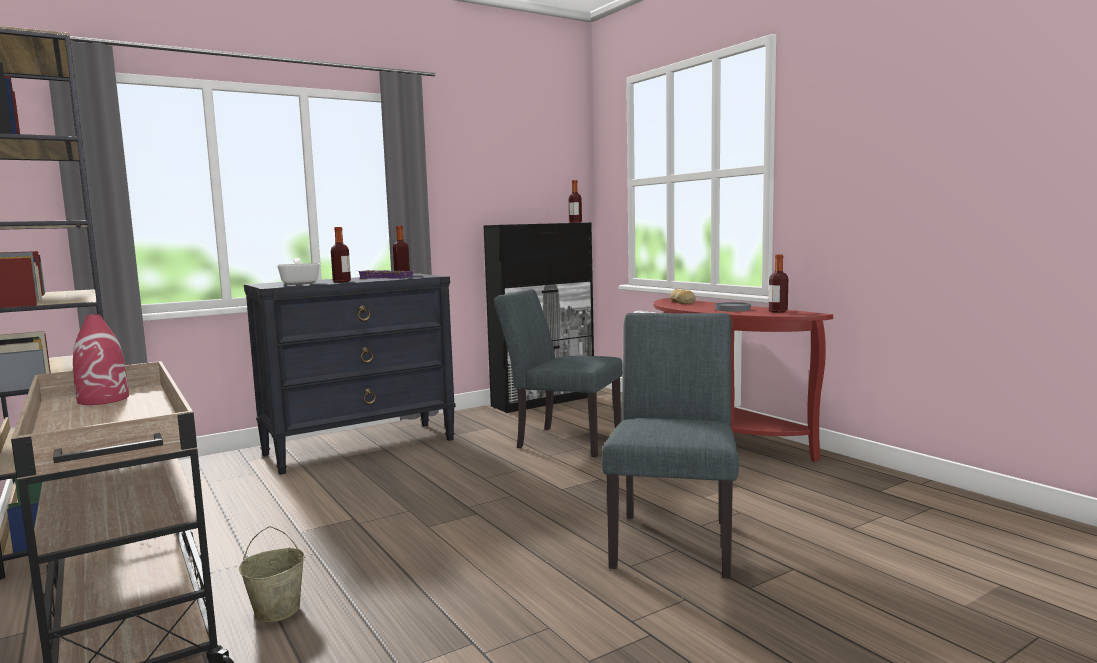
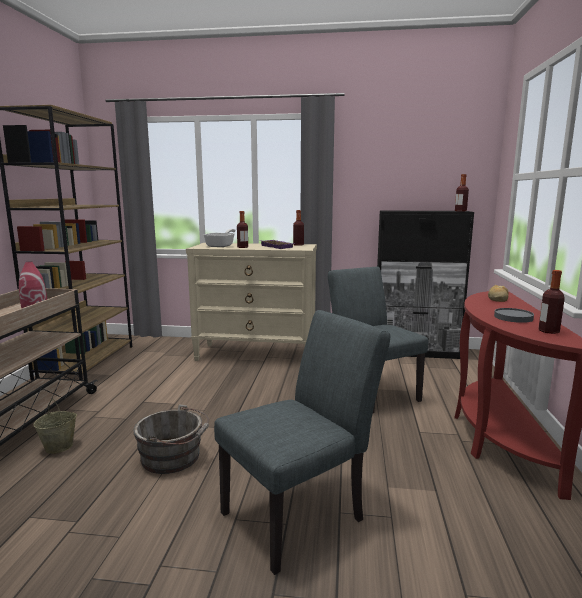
camera: 40 degrees right, 5 degrees up
black dresser [244,274,456,475] -> beige dresser [186,243,317,361]
none -> grey bucket [134,404,209,474]

